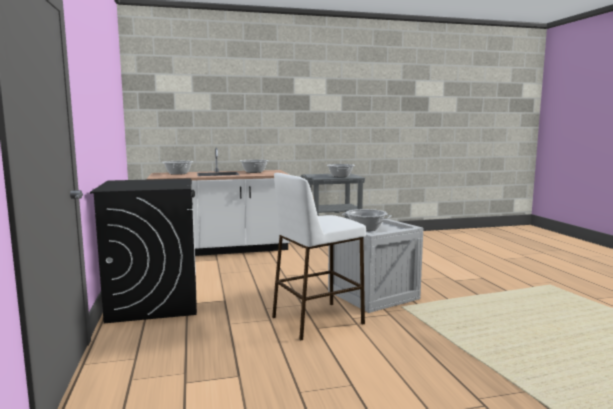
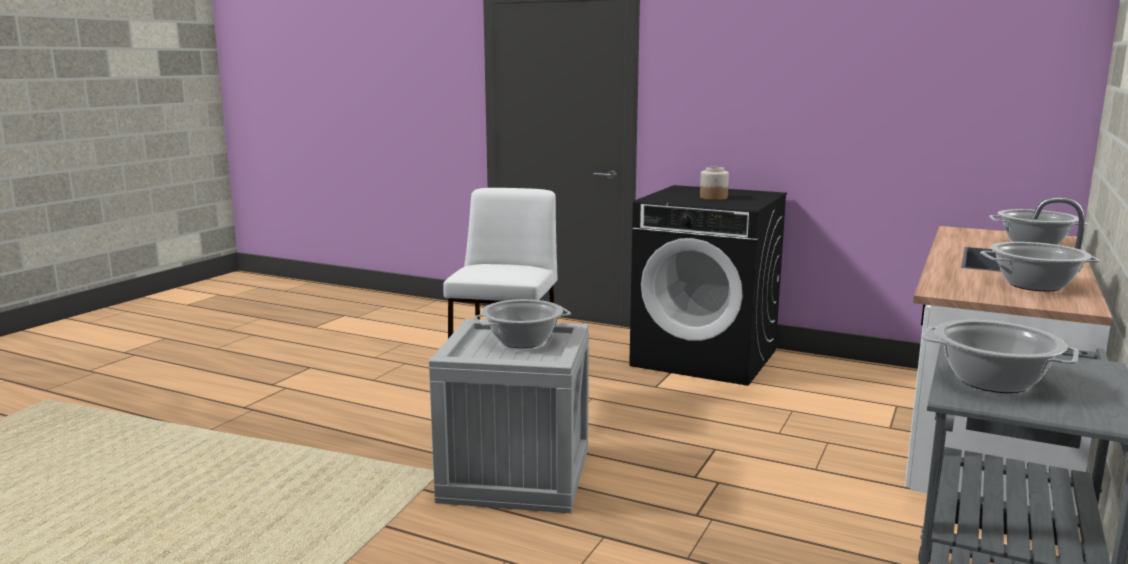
camera: 130 degrees right, 5 degrees up
none -> jar [700,167,729,200]

